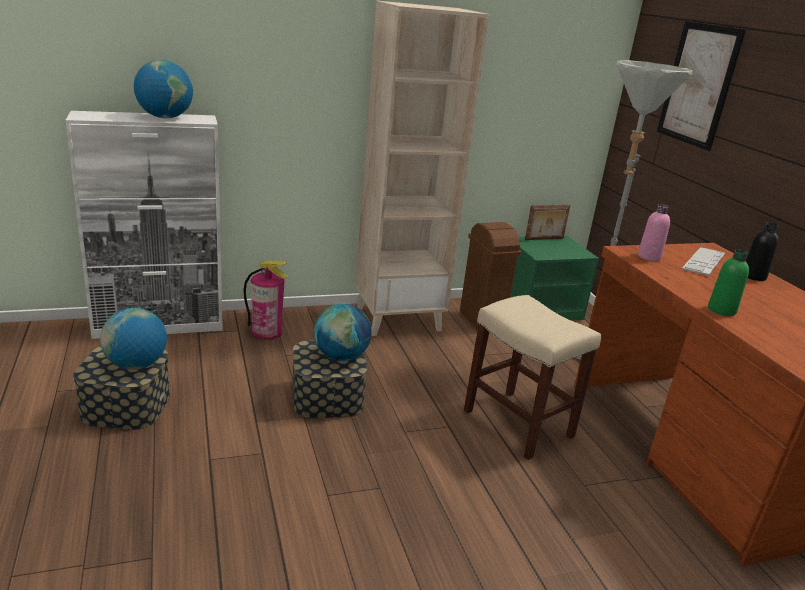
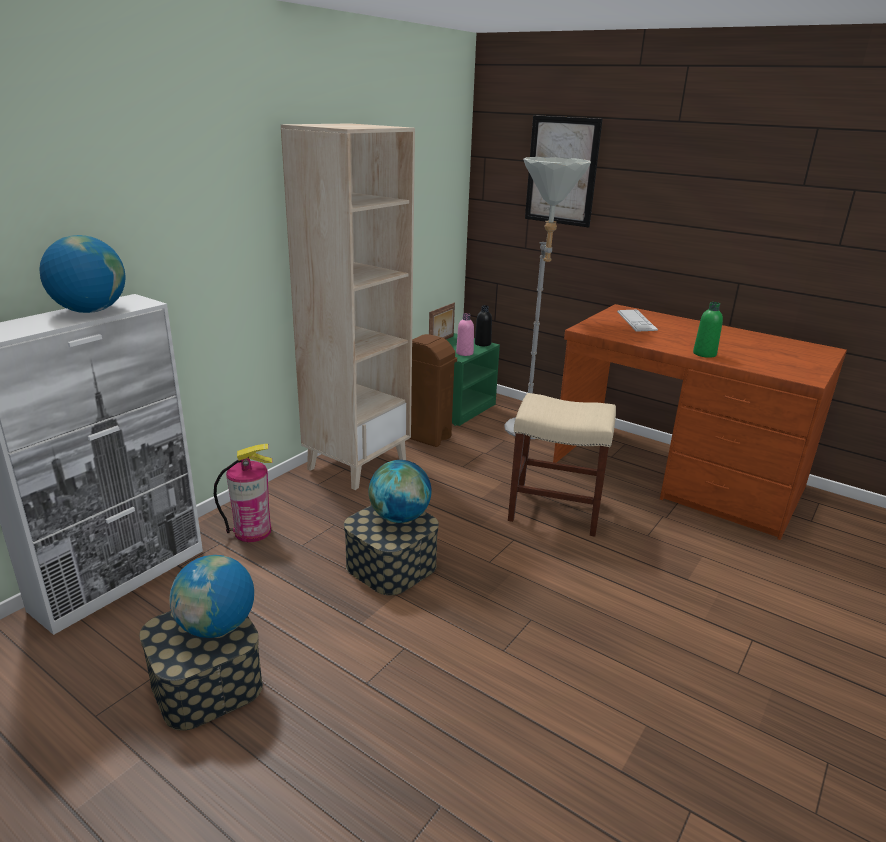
camera: 35 degrees left, 0 degrees up
pink bottle [638,204,670,261] -> pink bottle moved to [456,313,474,356]
black bottle [745,222,779,281] -> black bottle moved to [475,305,492,346]

